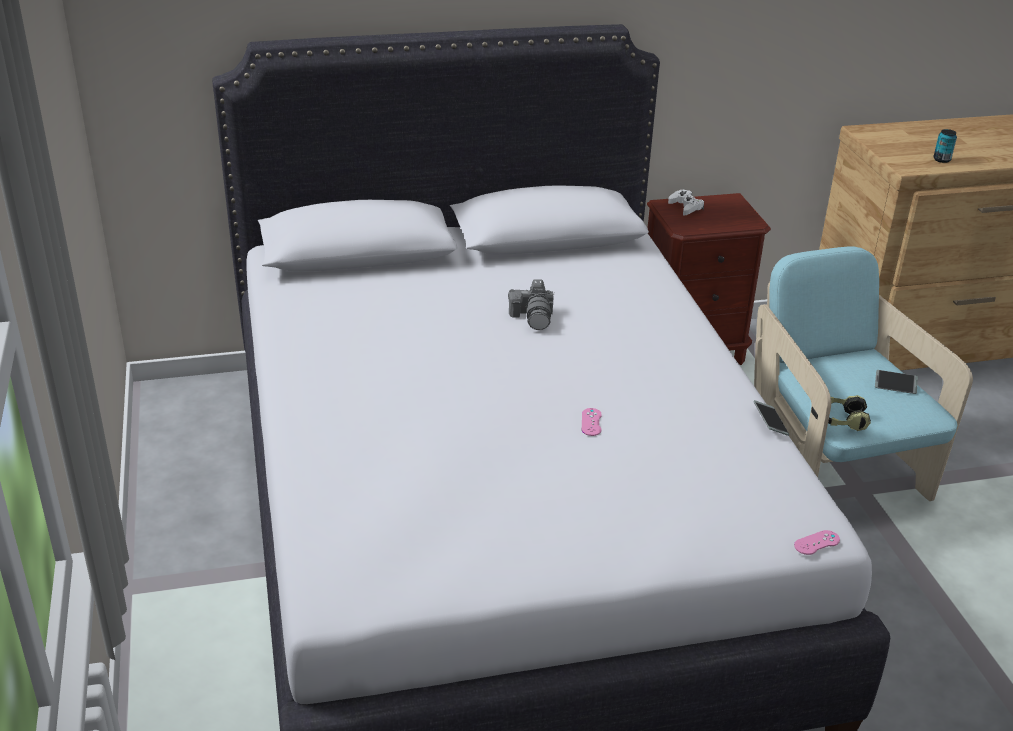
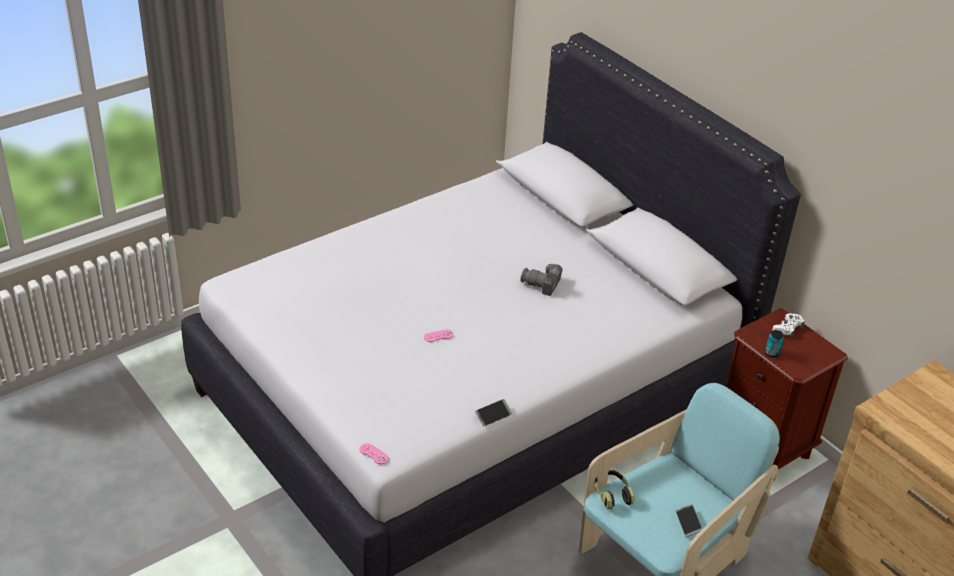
camera: 65 degrees right, 5 degrees up
camera [508,279,555,330] -> camera turned 45 degrees clockwise [521,263,563,296]
can [933,129,957,163] -> can moved to [765,330,784,358]

